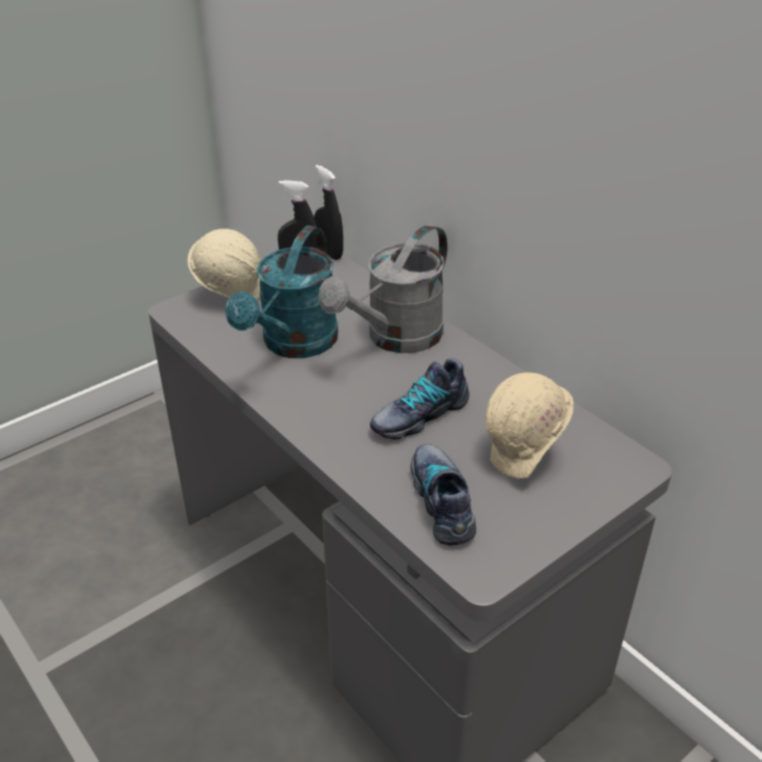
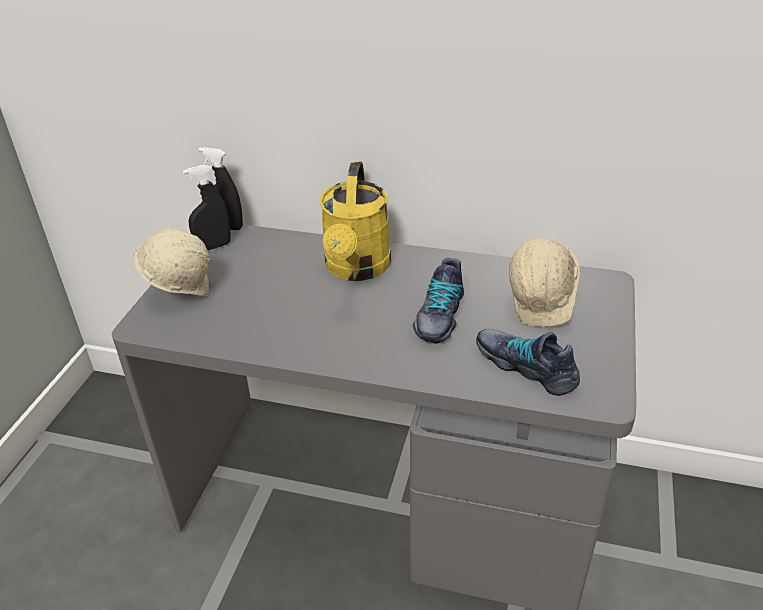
camera: 35 degrees left, 0 degrees up
turquoise watering can [225,226,338,358] -> none
grey watering can [319,224,448,353] -> yellow watering can [320,161,391,281]

